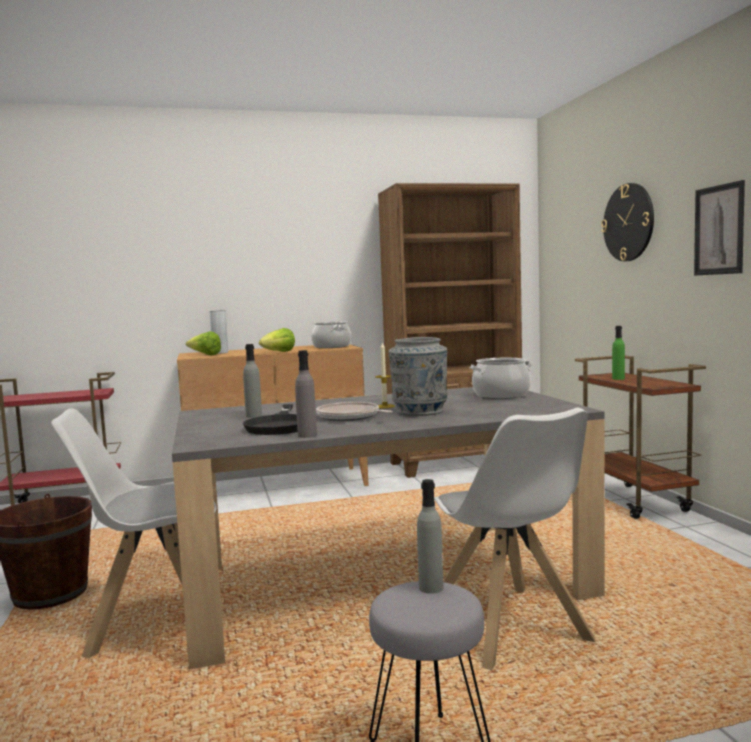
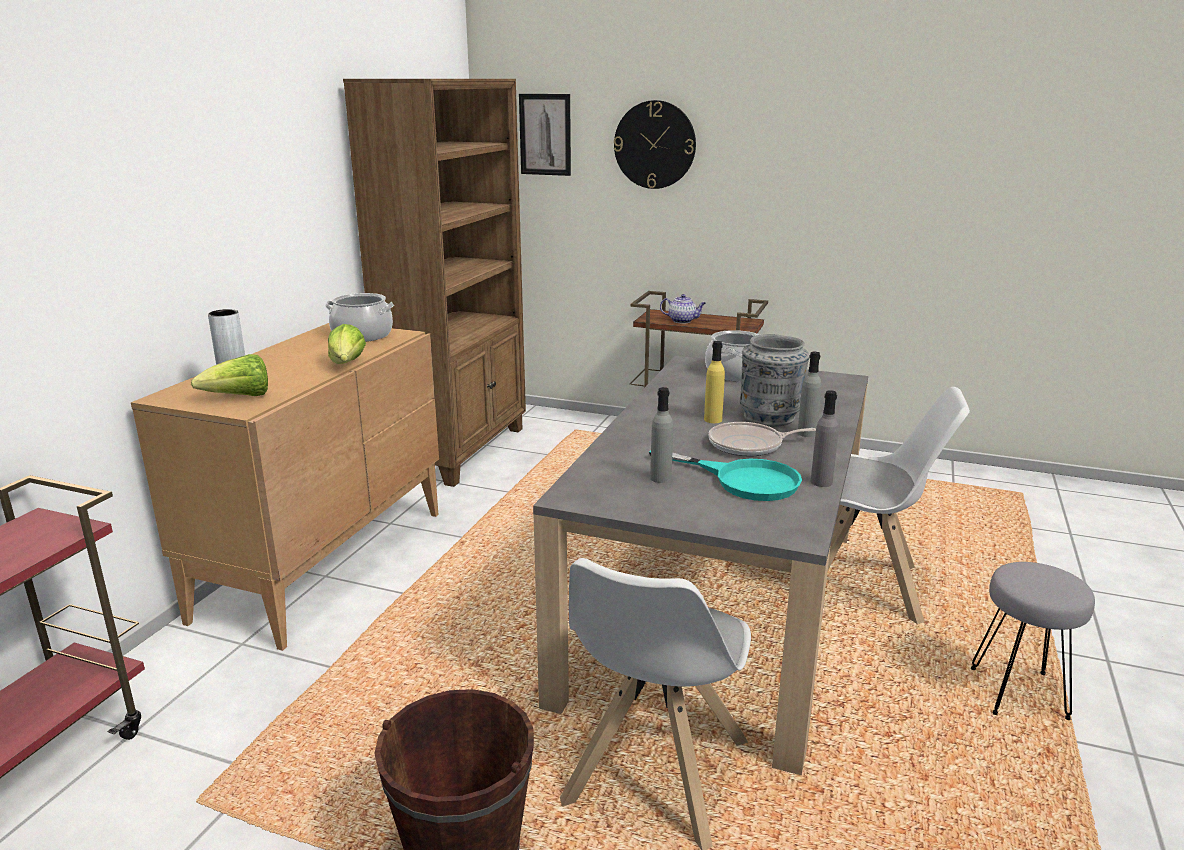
camera: 55 degrees left, 15 degrees up
black frying pan [243,404,298,435] -> turquoise frying pan [649,450,802,501]
candle [375,342,395,408] -> yellow bottle [704,341,725,423]
grey bottle [417,479,444,594] -> grey bottle moved to [798,352,822,437]
green bottle [612,326,625,380] -> teapot [660,294,706,324]
picture [694,180,745,276] -> picture moved to [519,94,571,176]

